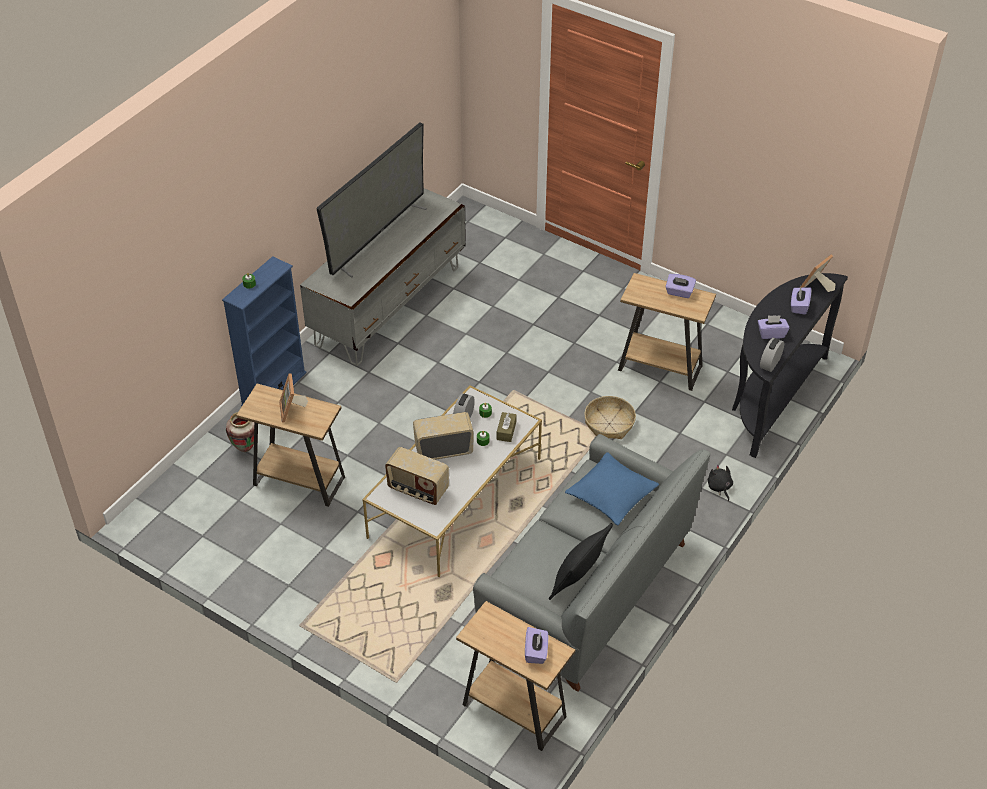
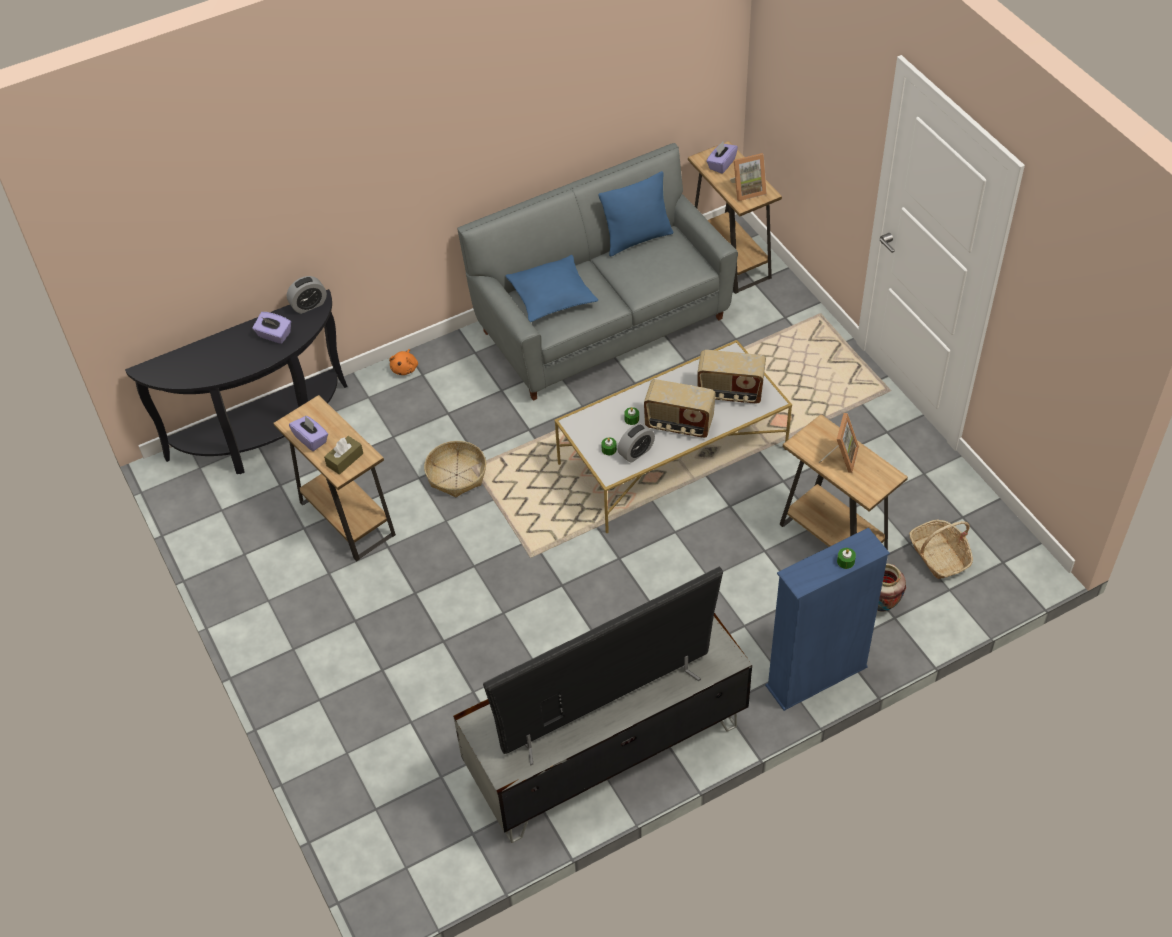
camera: 150 degrees left, 5 degrees up
radio [385,447,449,505] -> radio turned 135 degrees clockwise [697,350,766,404]
brown tissue box [497,412,516,442] -> brown tissue box moved to [324,436,363,475]
black pillow [549,523,613,600] -> blue pillow [598,171,673,256]
black plush toy [708,465,733,501] -> orange plush toy [389,349,418,375]
purple tissue box [791,286,811,315] -> none
picture frame [801,254,836,292] -> picture frame moved to [730,153,767,201]
none -> basket [909,519,973,579]

